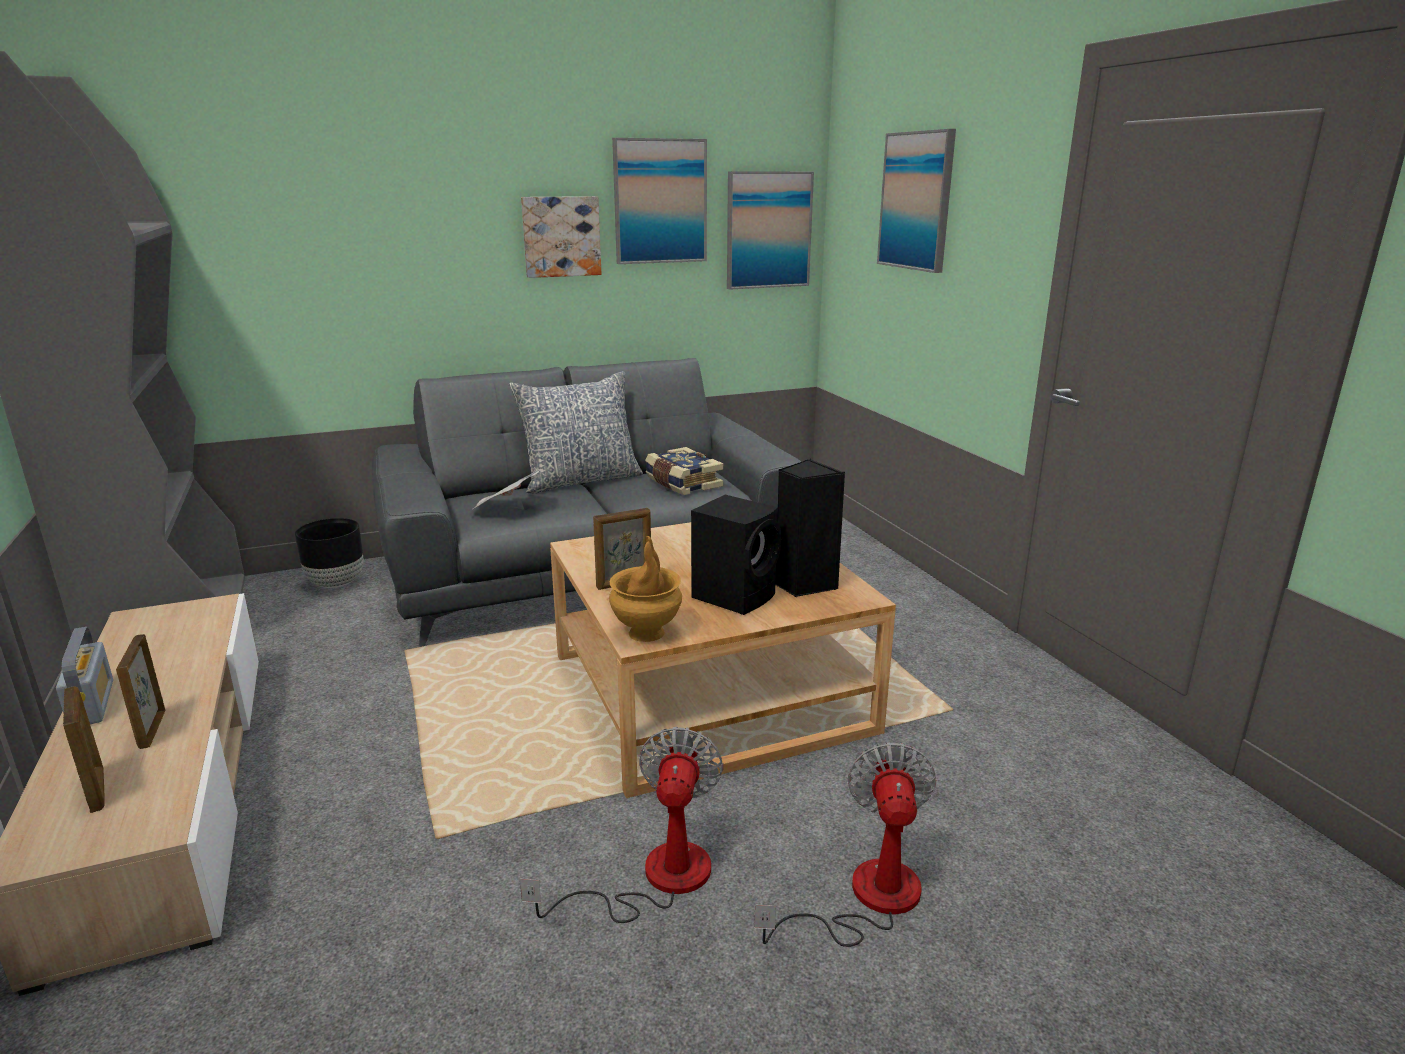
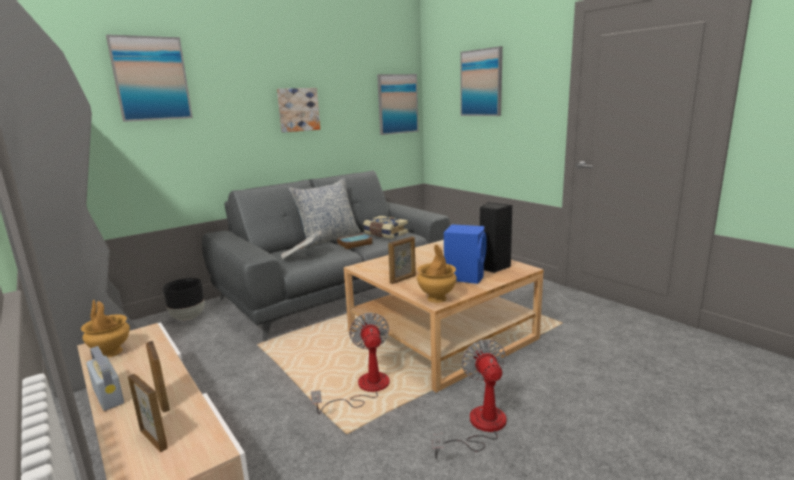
camera: 15 degrees left, 5 degrees down
picture [612,138,707,264] -> picture moved to [106,34,193,122]
black speaker [691,495,781,615] -> blue speaker [444,224,487,284]
fan [755,742,936,947] -> fan moved to [311,313,390,414]
none -> brown vase [81,300,130,358]
none -> book [337,233,373,249]

